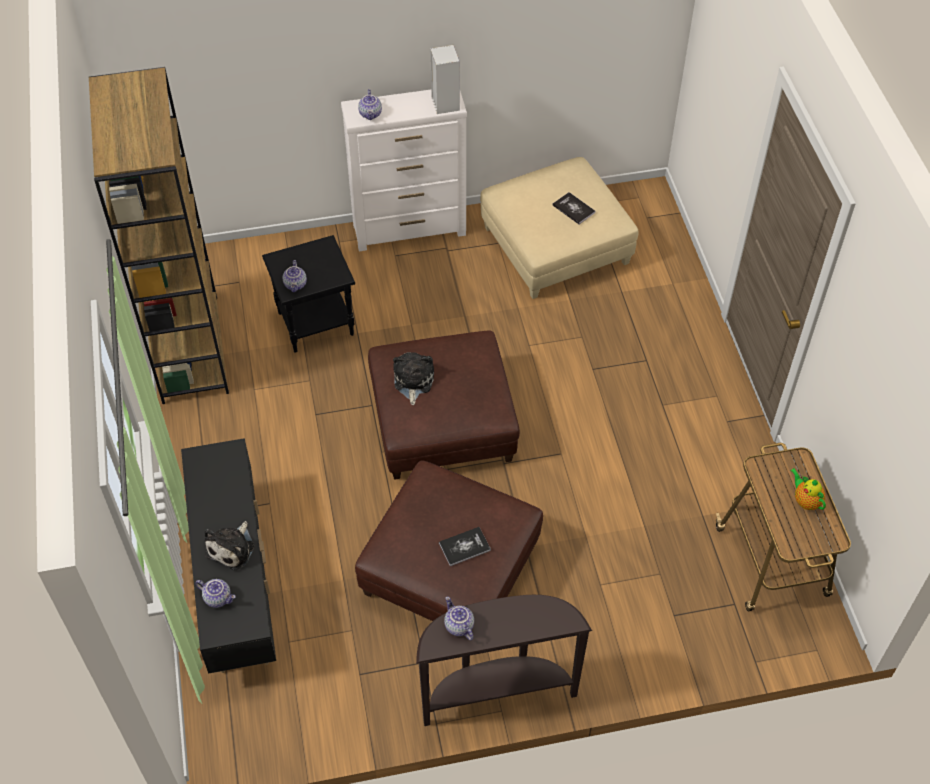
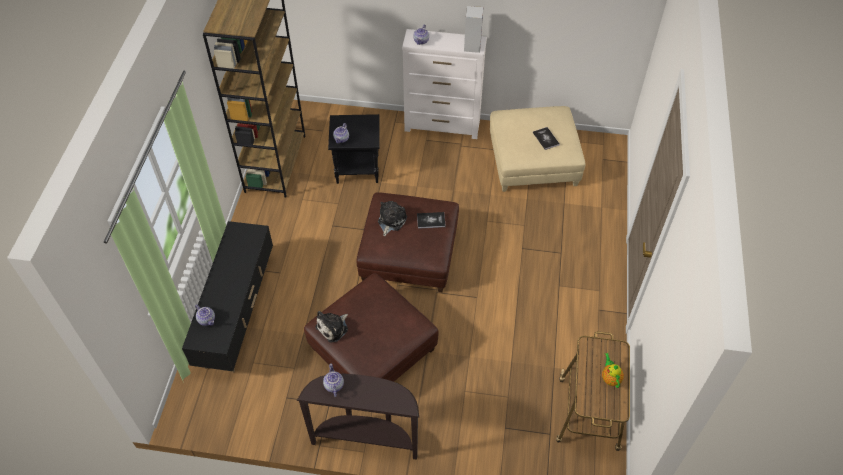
camera: 20 degrees right, 0 degrees up
plush toy [204,521,255,570] -> plush toy moved to [315,311,348,343]
book [439,527,491,566] -> book moved to [417,212,446,229]

